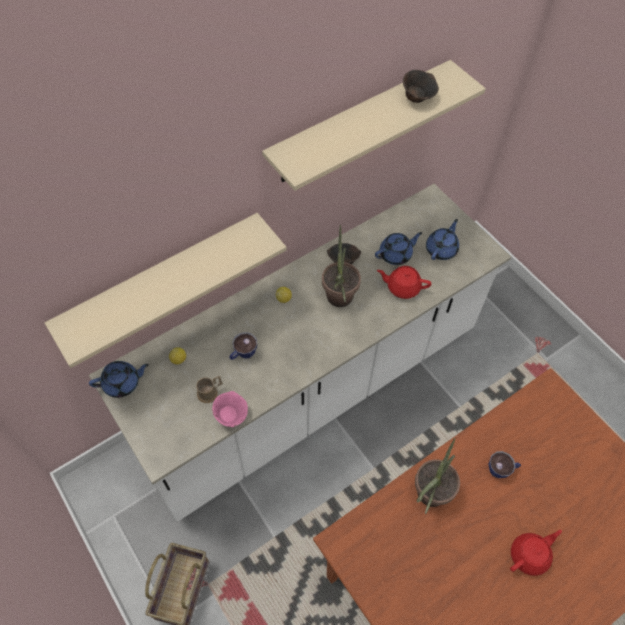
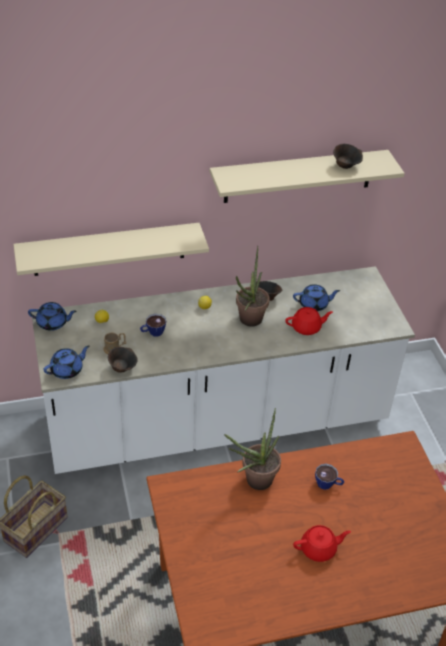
camera: 20 degrees right, 15 degrees down
pink bowl [212,391,248,427] -> brown bowl [108,347,138,373]
red teapot [377,266,431,299] -> red teapot turned 135 degrees clockwise [285,307,333,335]
blue teapot [426,219,459,260] -> blue teapot moved to [43,345,89,379]

